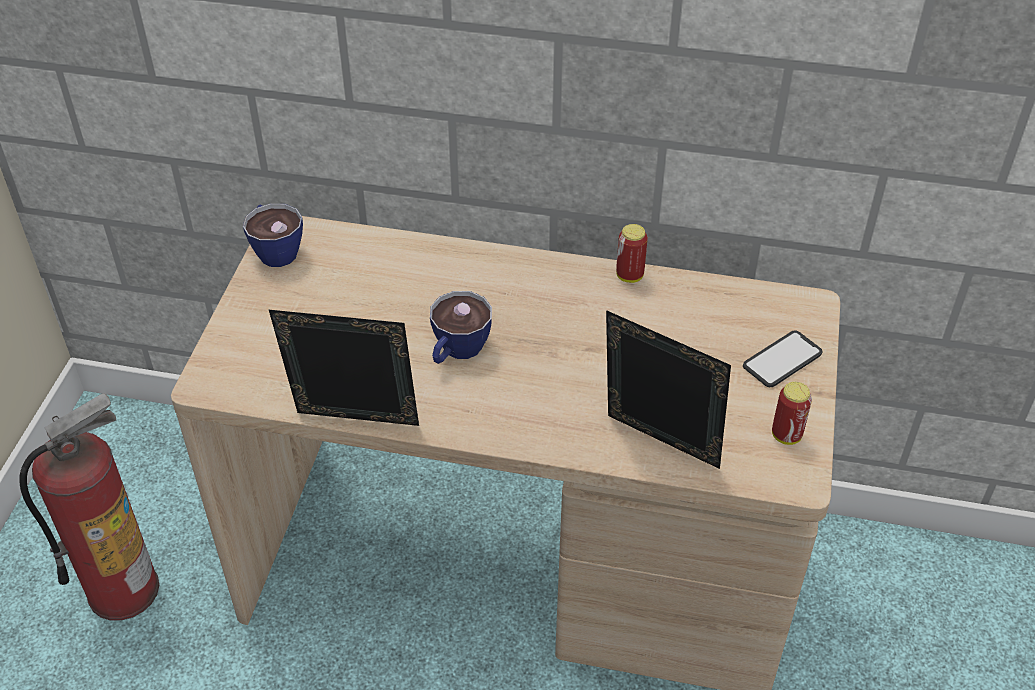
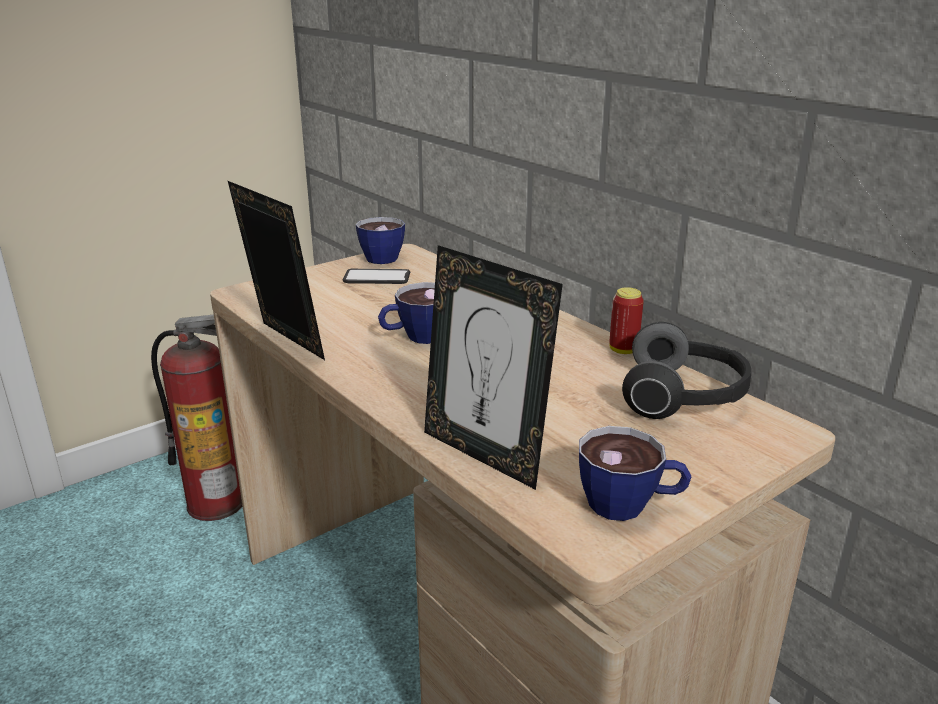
camera: 40 degrees right, 20 degrees down
picture frame [606,310,731,469] -> picture frame turned 150 degrees clockwise [424,245,563,490]
phone [743,331,823,387] -> phone moved to [343,269,410,284]
can [772,382,812,445] -> cup [579,426,691,521]
none -> headphones [622,322,751,419]

